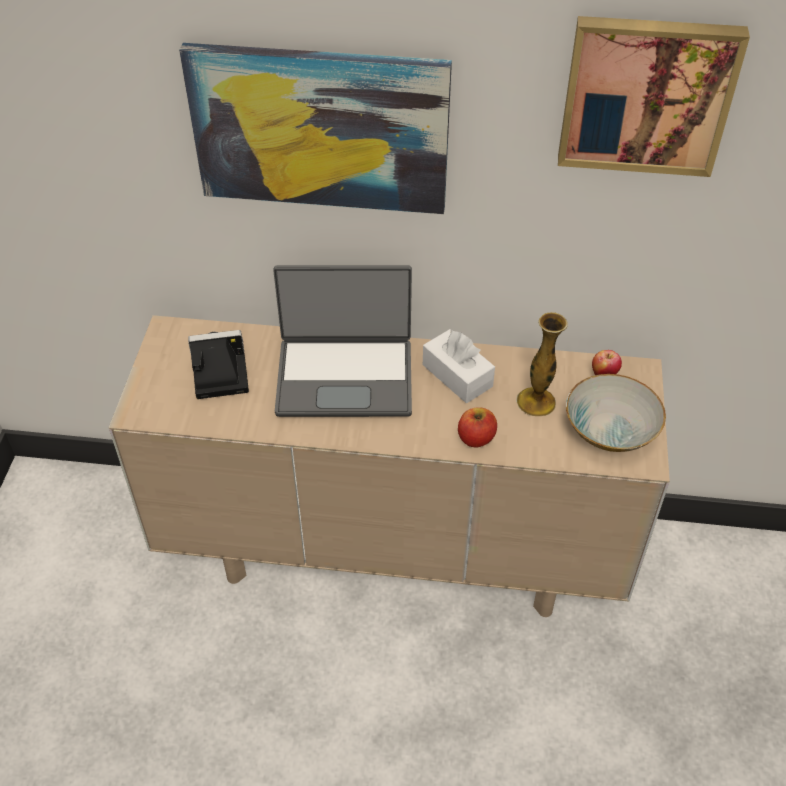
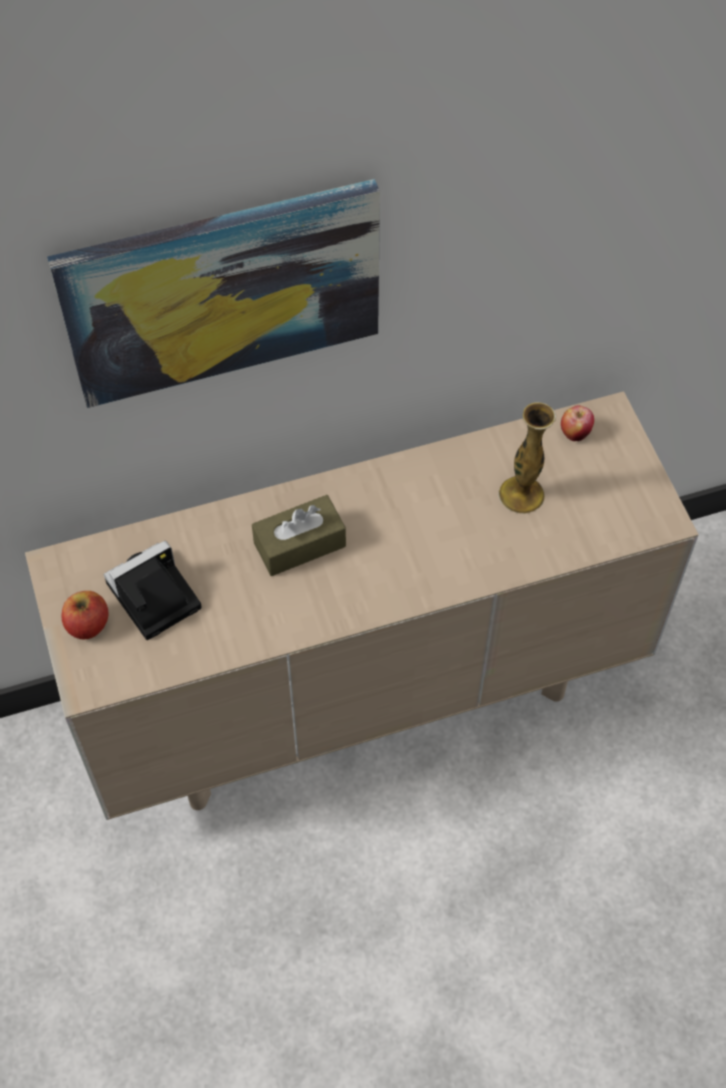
camera: 25 degrees left, 10 degrees up
laptop [273,265,412,417] -> brown tissue box [252,495,346,576]
white tissue box [423,329,495,403] -> none
apple [458,407,497,447] -> apple moved to [62,591,108,640]
picture [558,16,750,177] -> none
bowl [566,374,666,452] -> none

